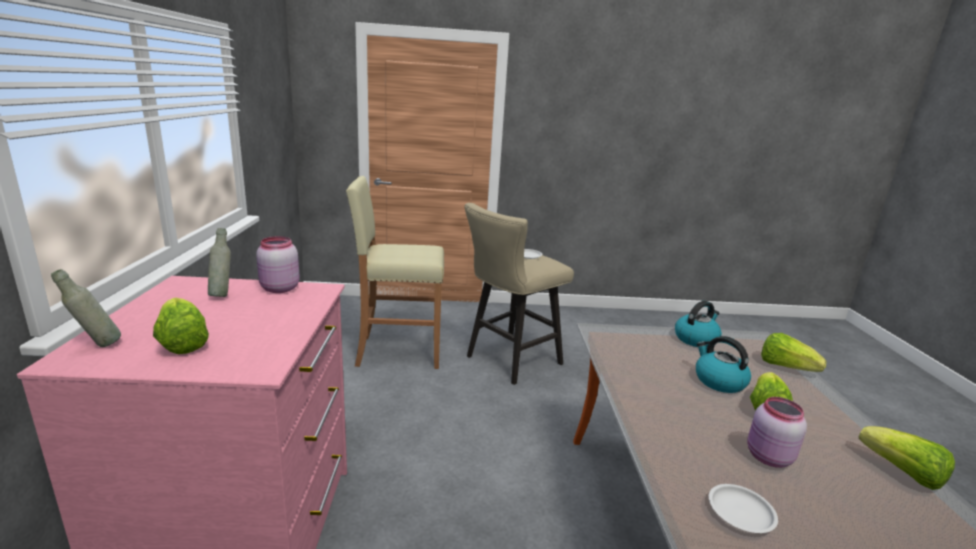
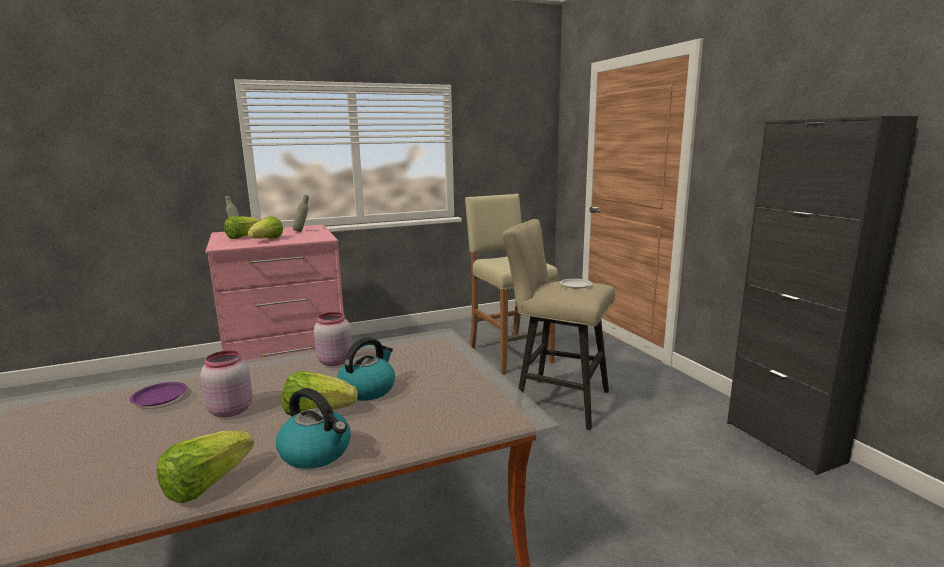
camera: 70 degrees right, 5 degrees down
pink jar [256,236,300,293] -> pink jar moved to [314,312,352,366]
kettle [675,301,722,347] -> kettle moved to [276,388,351,469]
white plate [709,484,778,533] -> purple plate [130,382,187,406]
lettuce [761,333,827,372] -> lettuce moved to [248,216,283,239]
none -> black cabinet [727,116,918,475]

